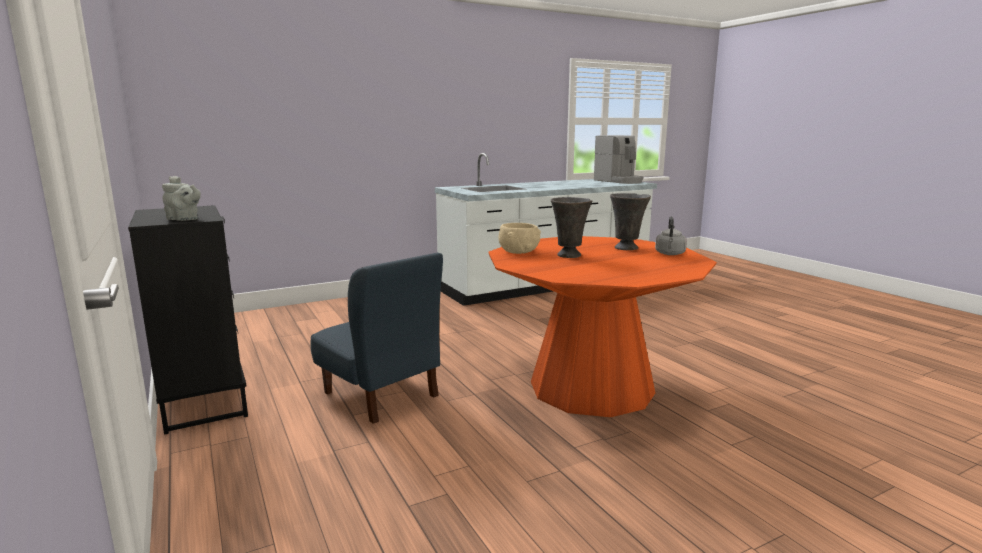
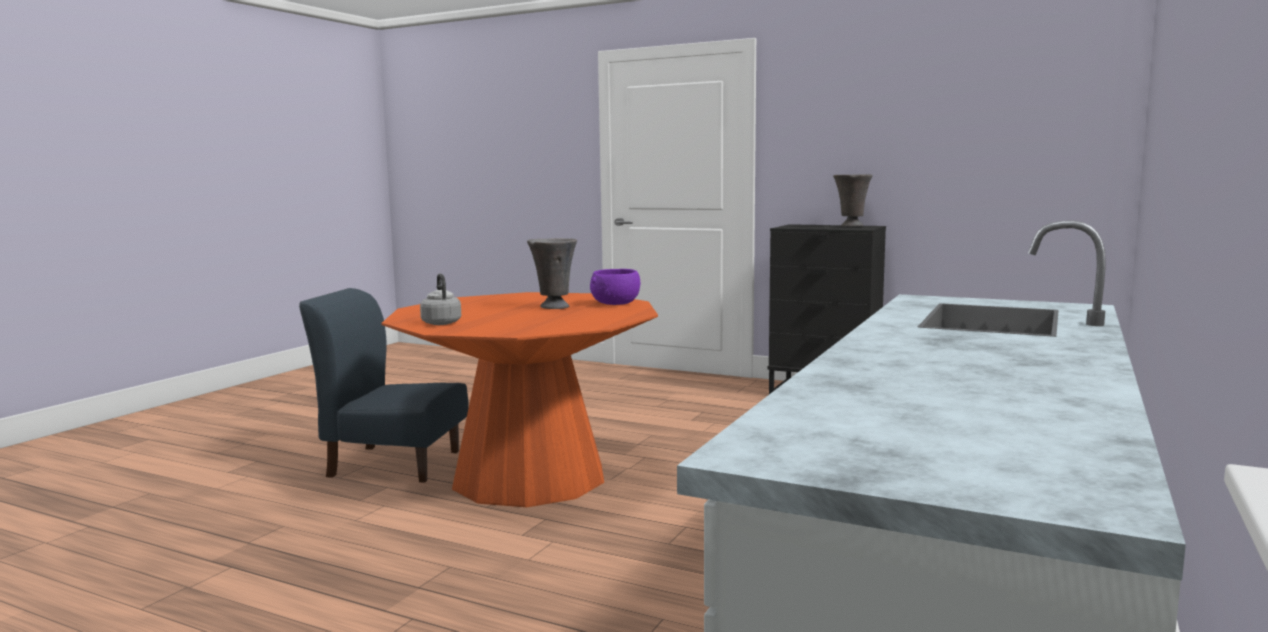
camera: 145 degrees right, 5 degrees down
grey teapot [162,176,201,221] -> none
blue chair [311,253,443,424] -> blue chair moved to [299,288,469,483]
beige bowl [498,223,541,254] -> purple bowl [590,269,640,305]
coffee machine [594,135,643,184] -> none
grey vase [610,193,651,250] -> grey vase moved to [833,174,873,227]

